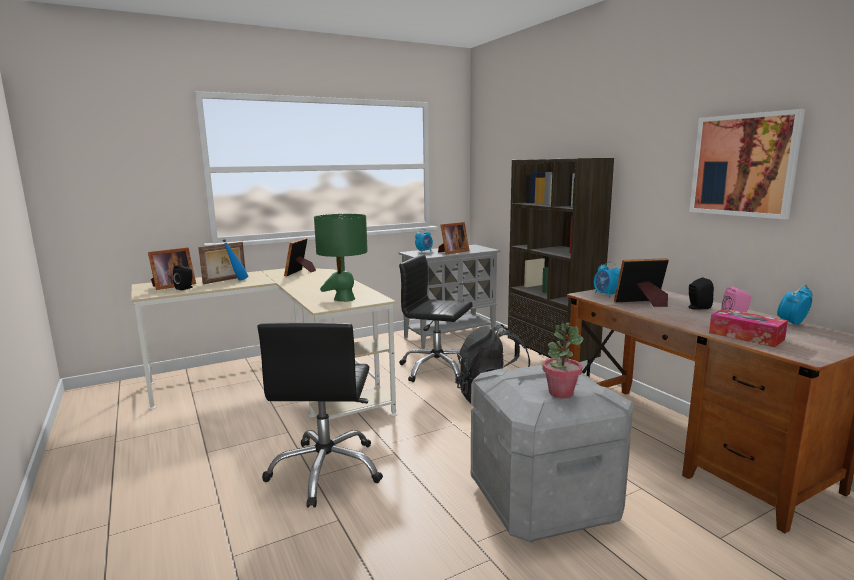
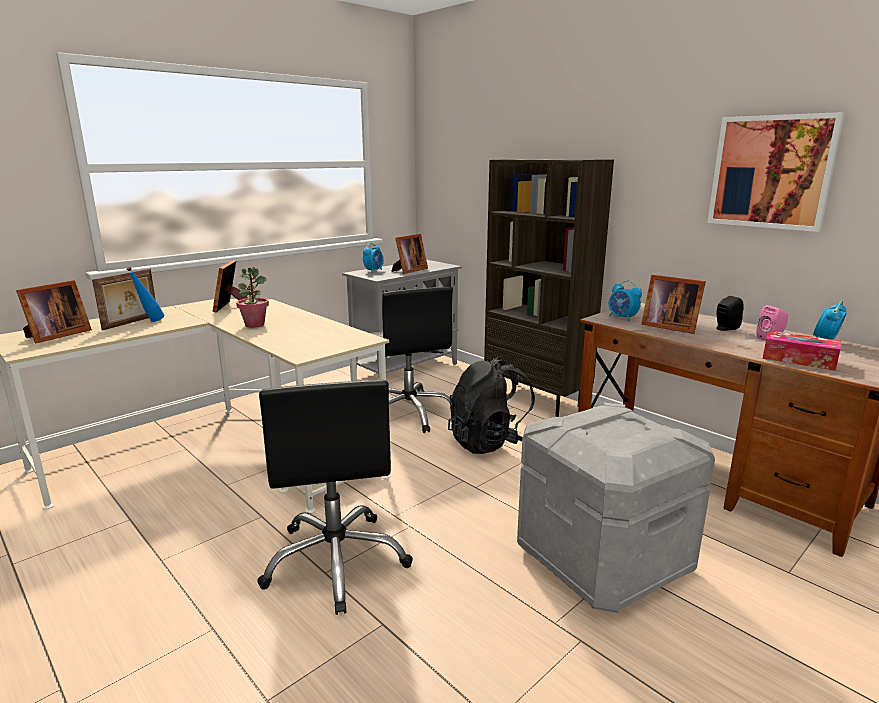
camera: 15 degrees left, 5 degrees up
black speaker [173,265,193,290] -> none
green table lamp [314,214,368,302] -> none
black office chair [399,254,473,382] -> black office chair turned 120 degrees counterclockwise [371,287,453,433]
potted plant [542,322,584,398] -> potted plant moved to [236,267,269,328]
picture frame [614,258,669,307] -> picture frame turned 120 degrees counterclockwise [641,275,706,334]

